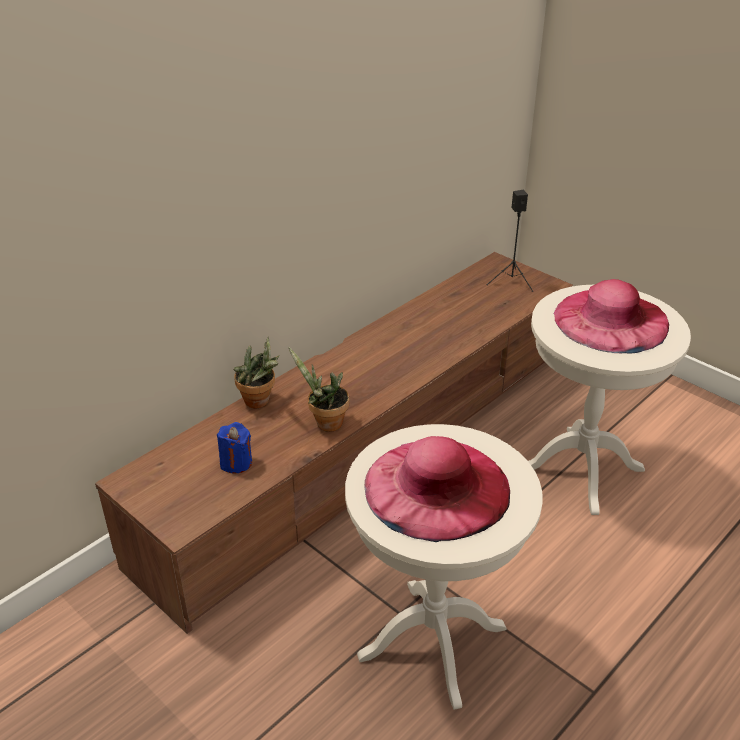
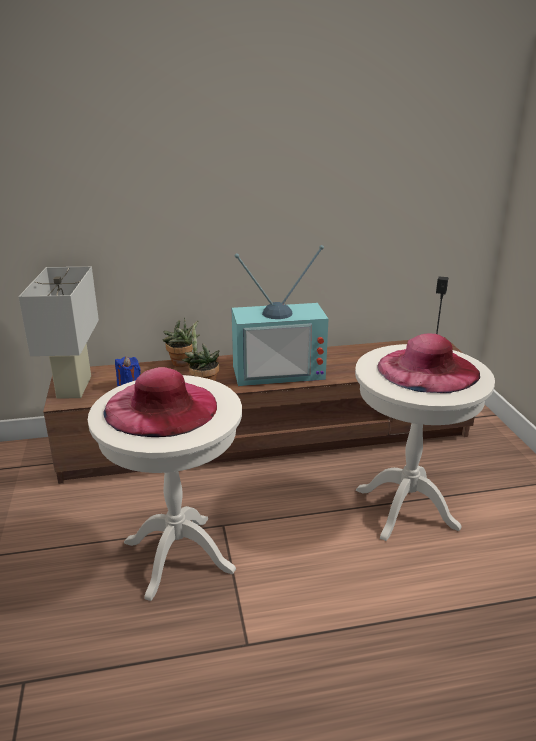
camera: 35 degrees right, 10 degrees down
none -> white table lamp [19,267,99,399]
none -> television [231,245,328,386]

